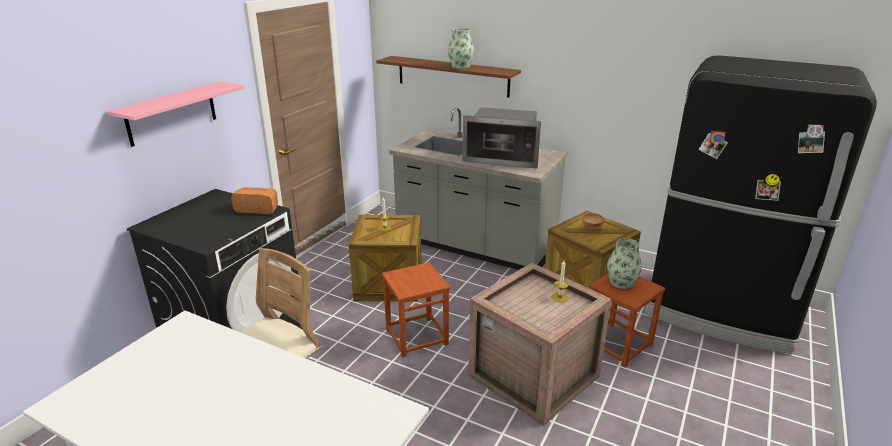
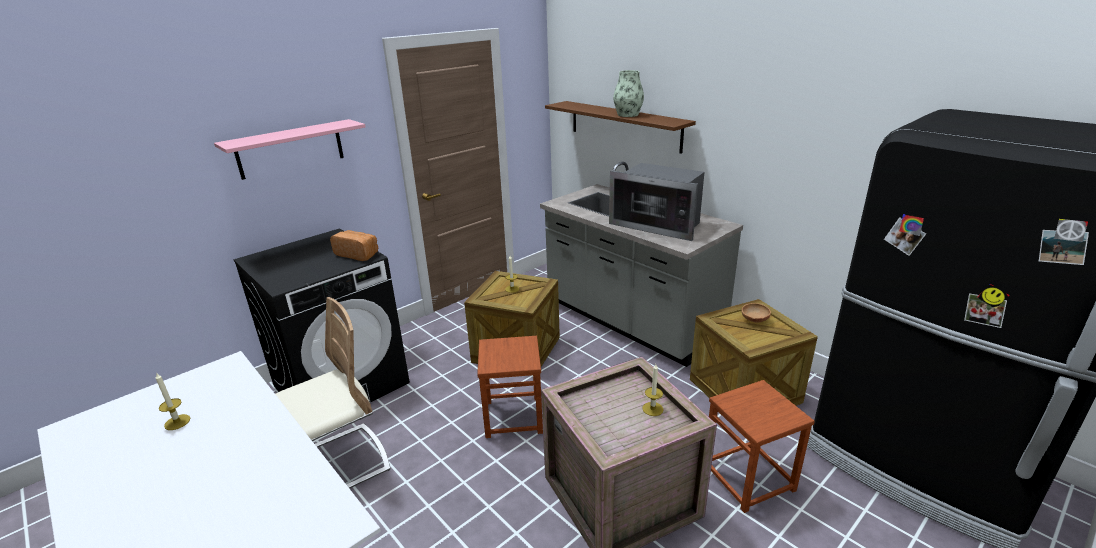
camera: 20 degrees right, 0 degrees up
vase [607,238,642,289] -> none
none -> candle [156,372,190,430]

